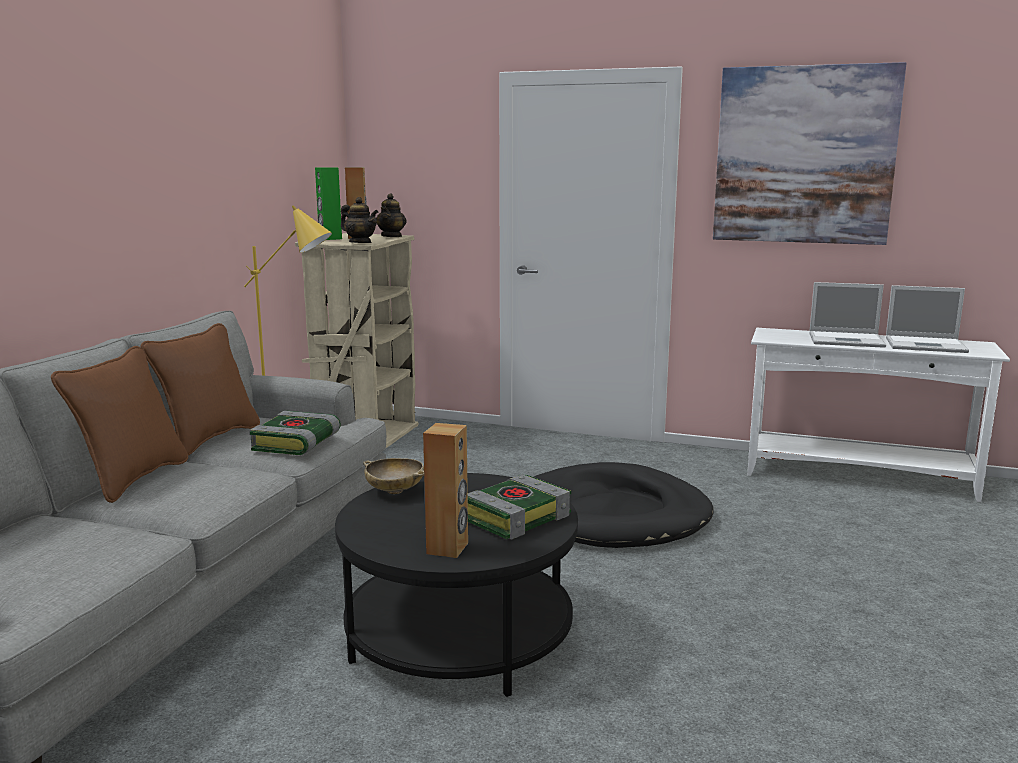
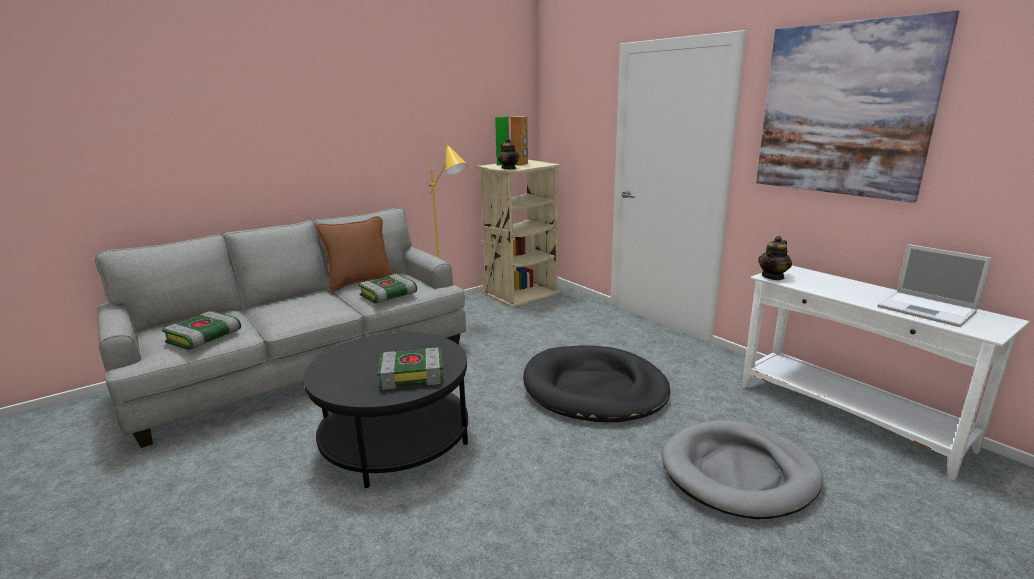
camera: 35 degrees right, 5 degrees up
brown pillow [51,346,188,503] -> none
beige bowl [363,458,424,494] -> none
teapot [376,193,407,237] -> teapot moved to [758,236,792,280]
brown speaker [423,423,468,558] -> none
laptop [810,282,886,348] -> none
none -> book [162,311,241,350]
none -> grey dog bed [662,420,823,519]

